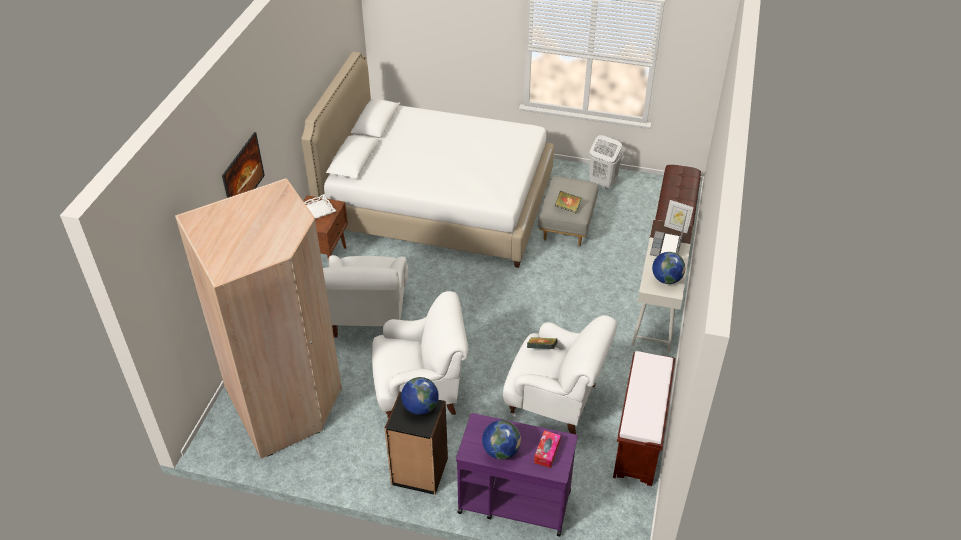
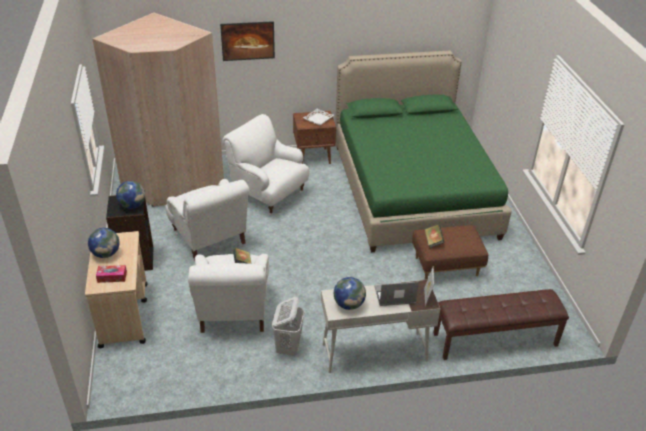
camera: 65 degrees right, 5 degrees down
white bed [301,52,554,268] -> green bed [335,50,512,252]
white armchair [323,255,408,337] -> white armchair turned 60 degrees clockwise [222,114,309,215]
purple cart [456,413,578,537] -> beige cart [85,231,147,348]
grey ottoman [538,176,598,246] -> brown ottoman [412,225,488,280]
white laundry basket [589,135,623,189] -> white laundry basket moved to [272,297,304,355]
brown bench [613,351,676,486] -> none

